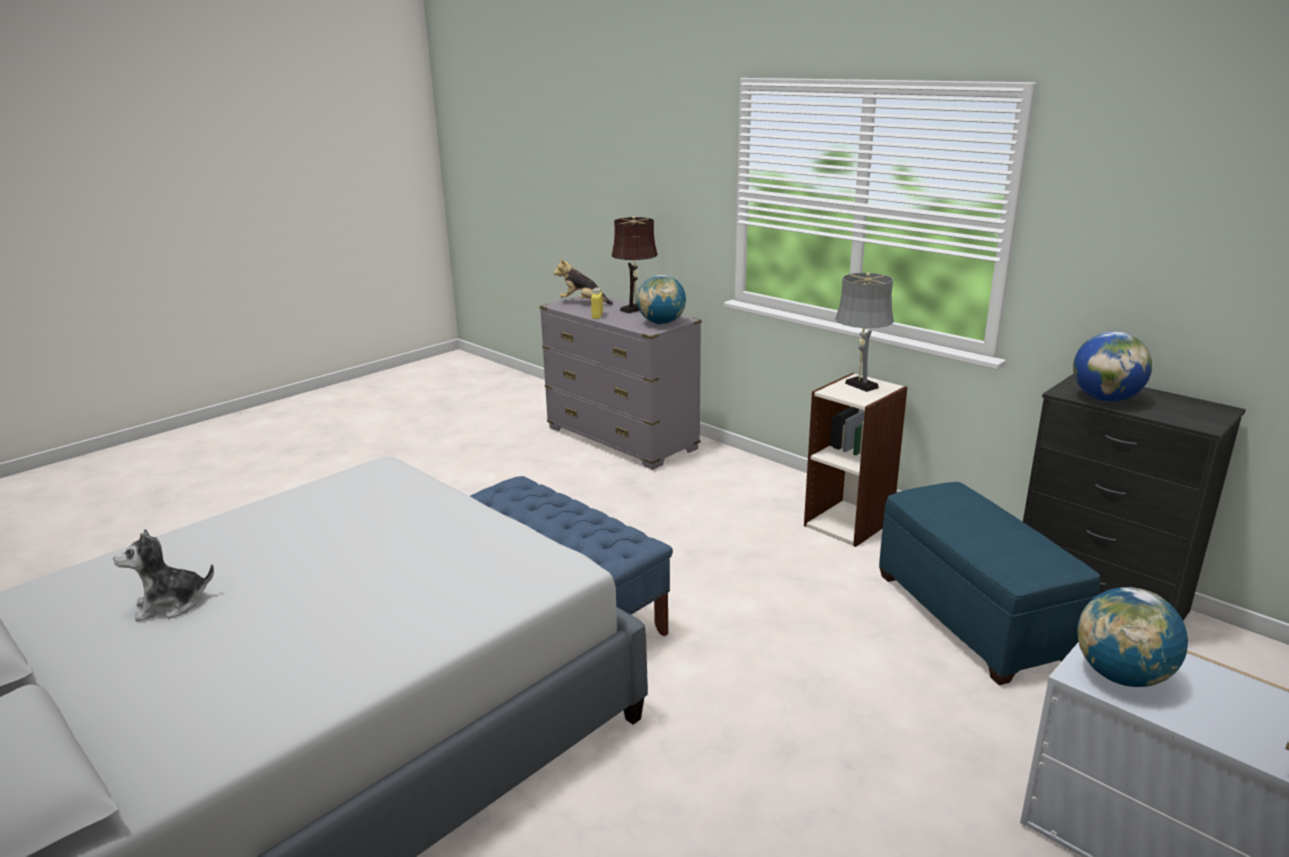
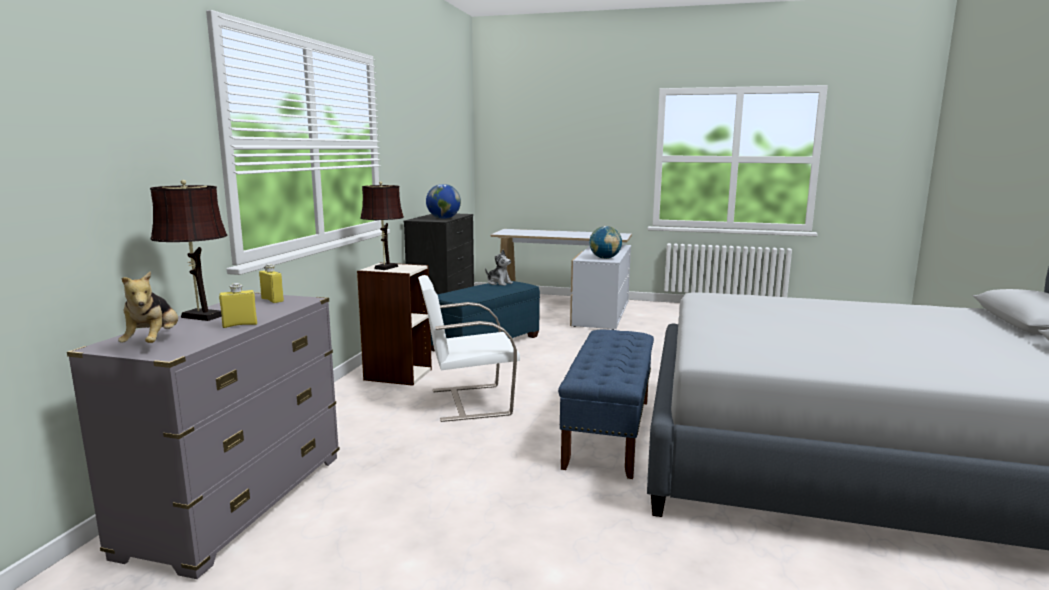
camera: 120 degrees left, 10 degrees down
plush toy [113,529,214,622] -> plush toy moved to [485,250,513,286]
globe [637,275,686,325] -> yellow bottle [259,264,284,303]
grey table lamp [835,273,894,392] -> brown table lamp [360,182,404,270]
none -> white chair [418,275,520,422]

